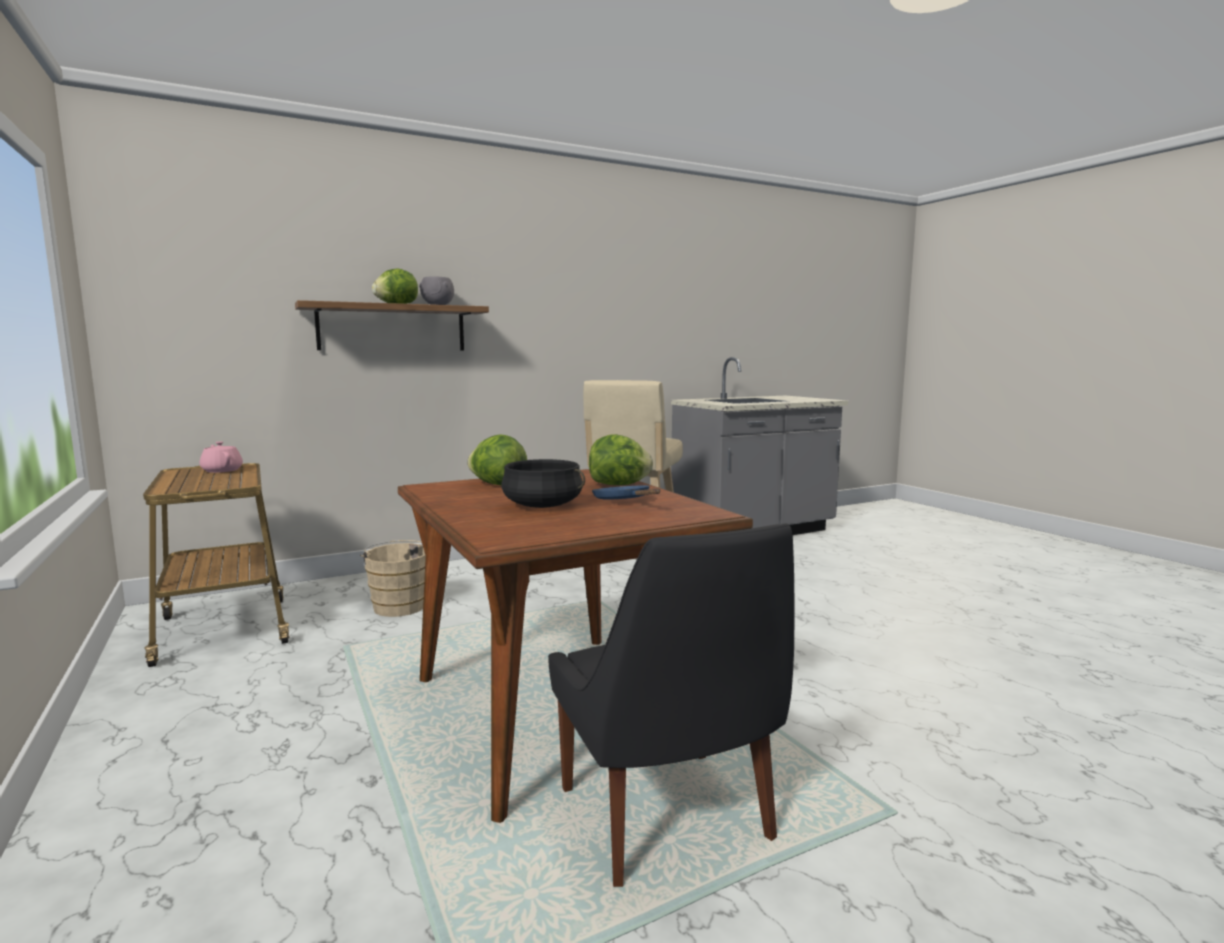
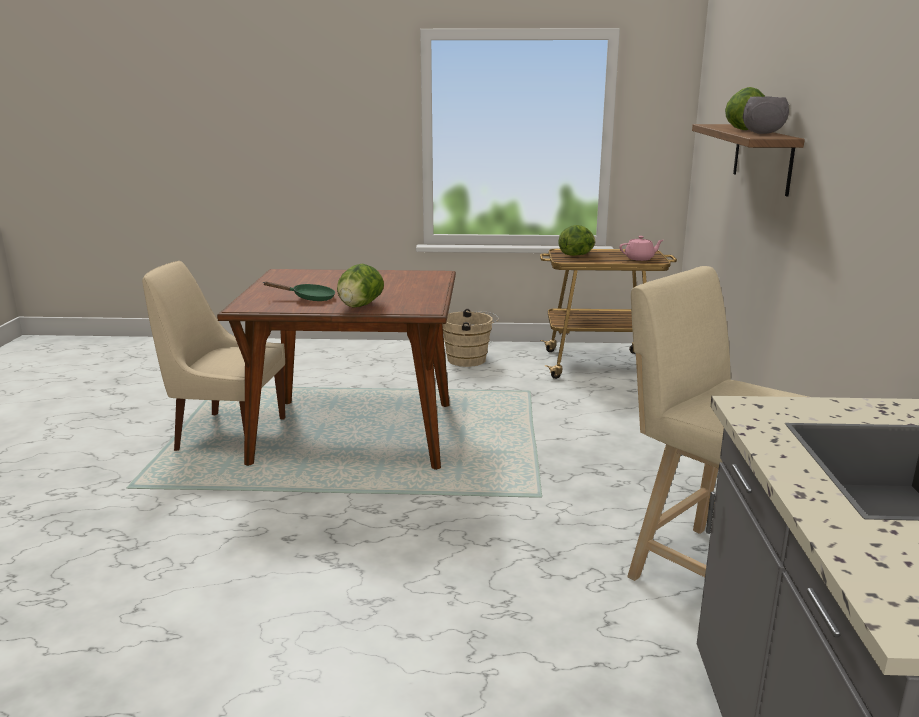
camera: 120 degrees right, 10 degrees up
beige bucket [360,540,426,617] -> beige bucket moved to [442,309,499,367]
lettuce [467,434,527,485] -> lettuce moved to [558,225,595,256]
black cooking pot [501,459,585,508] -> none
black chair [548,523,794,887] -> beige chair [142,261,285,451]
blue frying pan [592,485,660,500] -> green frying pan [264,282,335,301]

